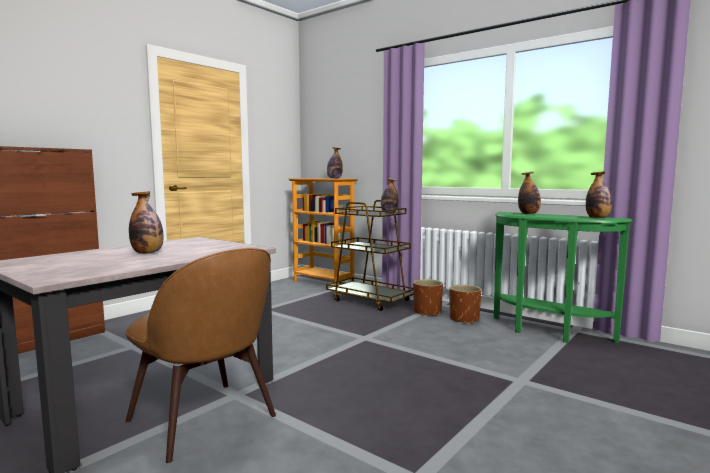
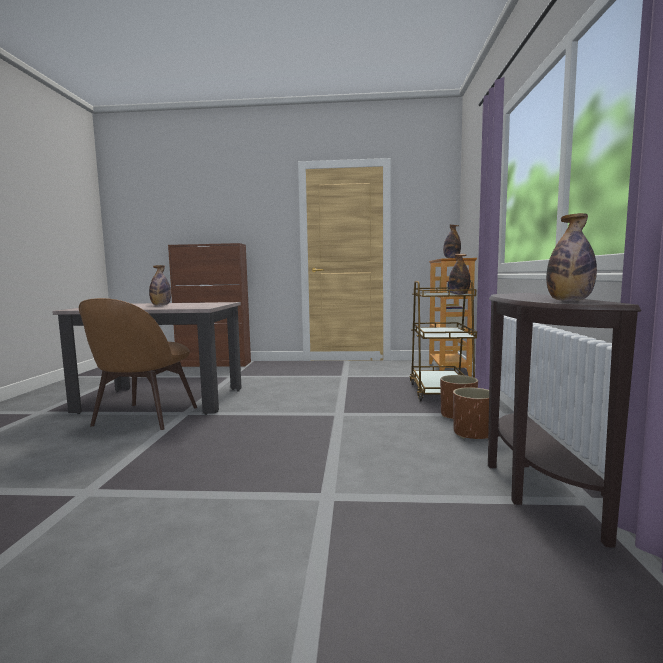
camera: 55 degrees right, 0 degrees up
green console table [494,212,633,343] -> brown console table [488,293,641,548]
bottle [518,172,541,214] -> none

